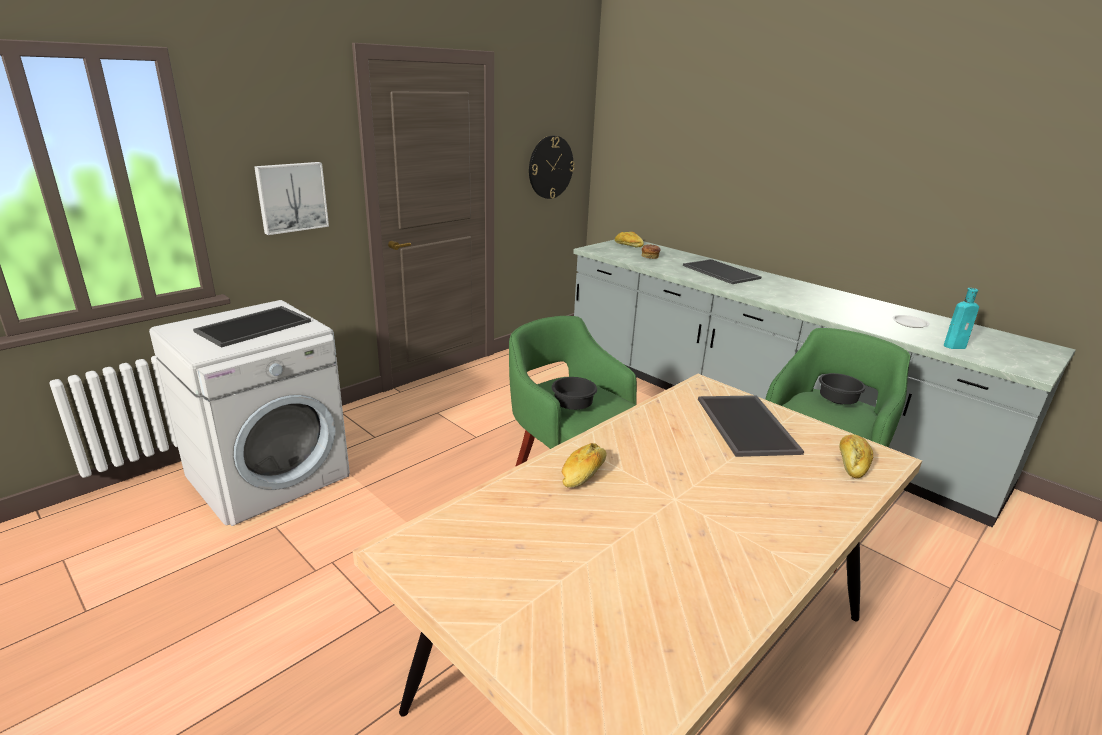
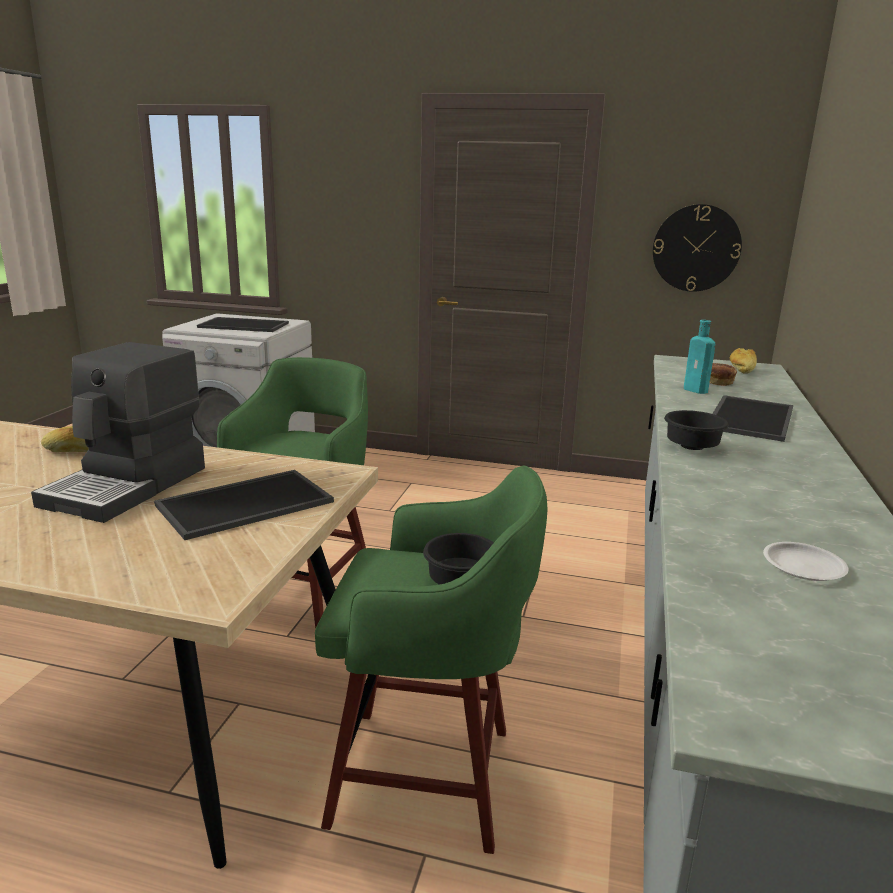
camera: 60 degrees right, 5 degrees down
picture [254,162,329,235] -> none
black bowl [552,377,597,410] -> black bowl moved to [664,410,729,450]
bread [839,434,873,478] -> none
turquoise bottle [944,288,979,349] -> turquoise bottle moved to [684,320,715,394]
none -> coffee machine [31,342,205,523]

